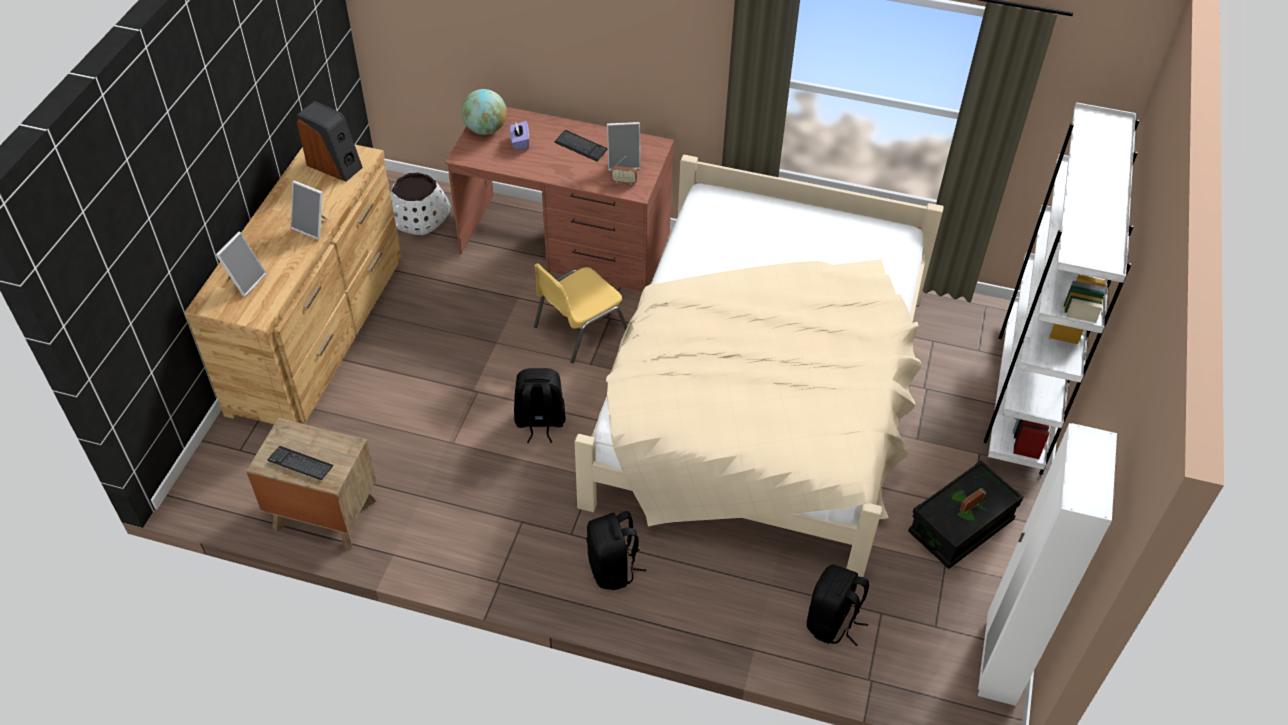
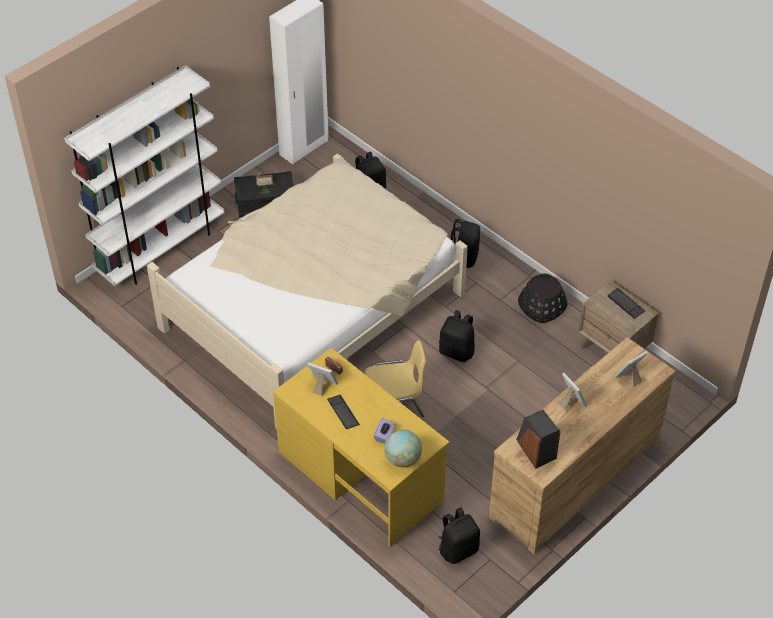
camera: 150 degrees left, 0 degrees up
white planter [390,173,451,235] -> black backpack [439,507,480,564]
brown desk [445,107,674,291] -> yellow desk [273,348,449,547]
none -> black planter [518,273,567,323]

